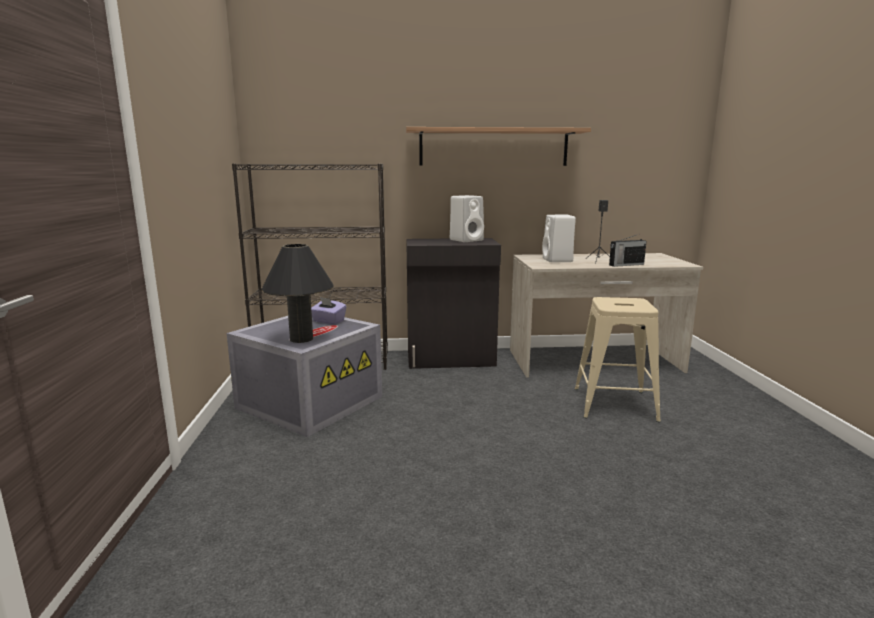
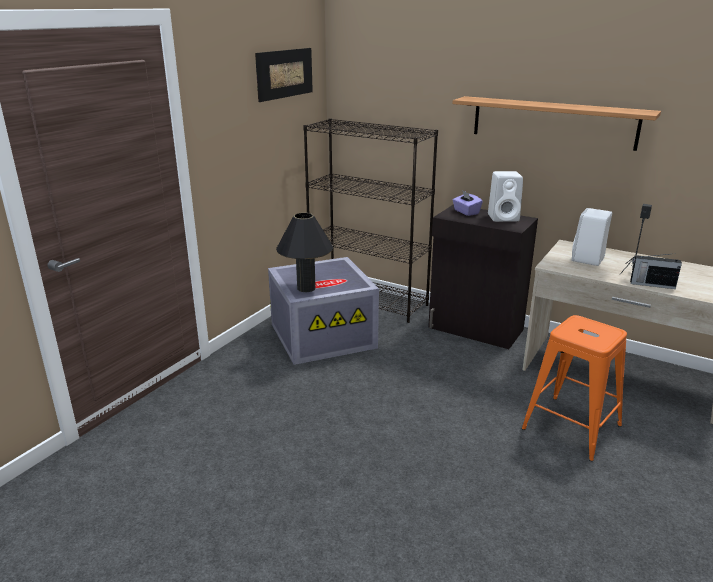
camera: 35 degrees right, 10 degrees up
purple tissue box [311,297,347,324] -> purple tissue box moved to [453,190,483,216]
beige stool [575,297,661,422] -> orange stool [522,315,627,461]
none -> picture [255,48,313,102]

